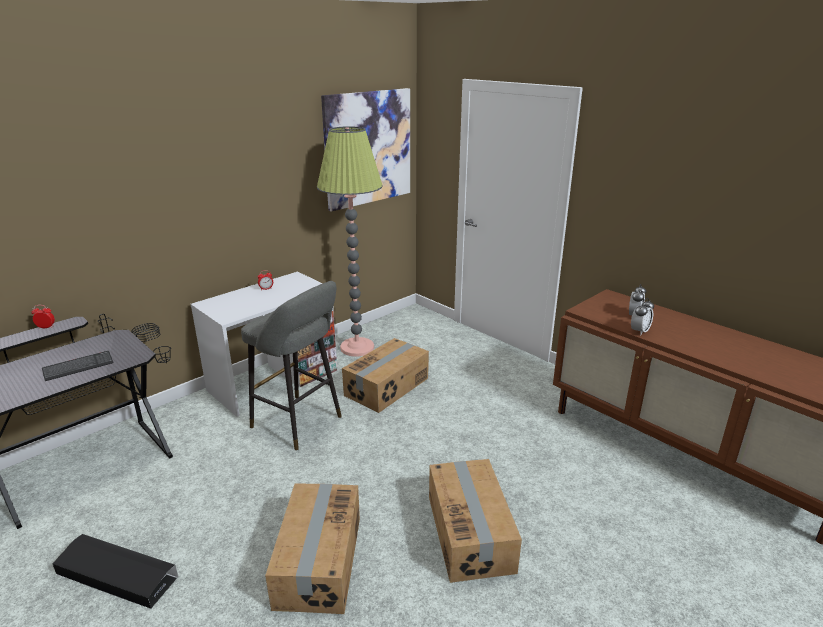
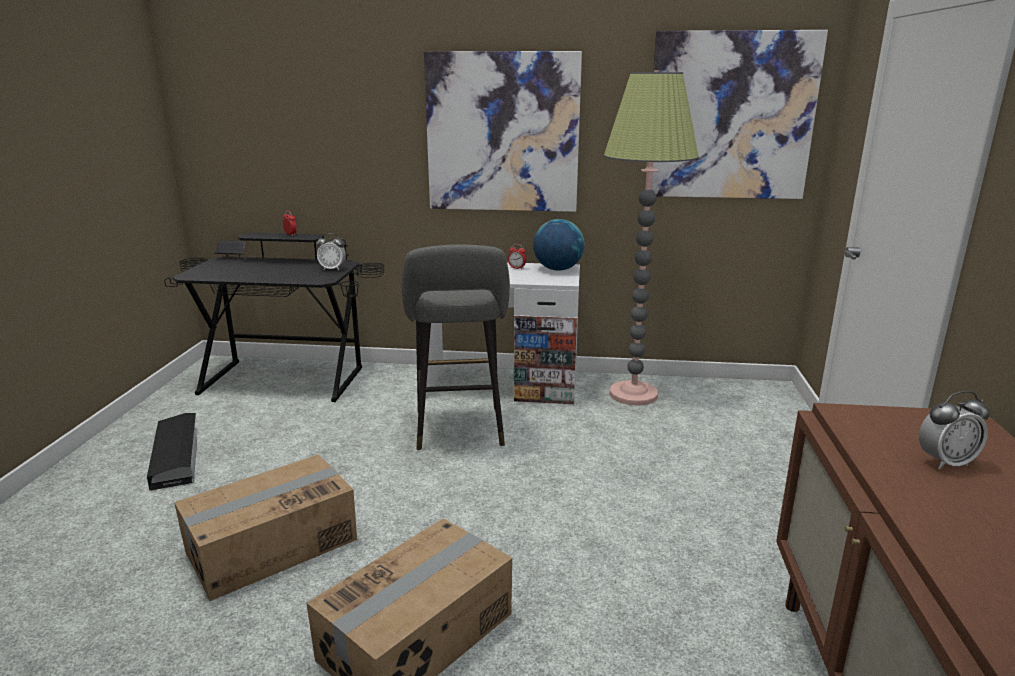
camera: 50 degrees right, 5 degrees down
keyboard [42,351,114,381] -> none
cardboard box [342,338,429,413] -> none
alarm clock [631,298,654,335] -> alarm clock moved to [316,233,346,270]
none -> picture [424,51,582,212]
none -> globe [533,219,584,271]

